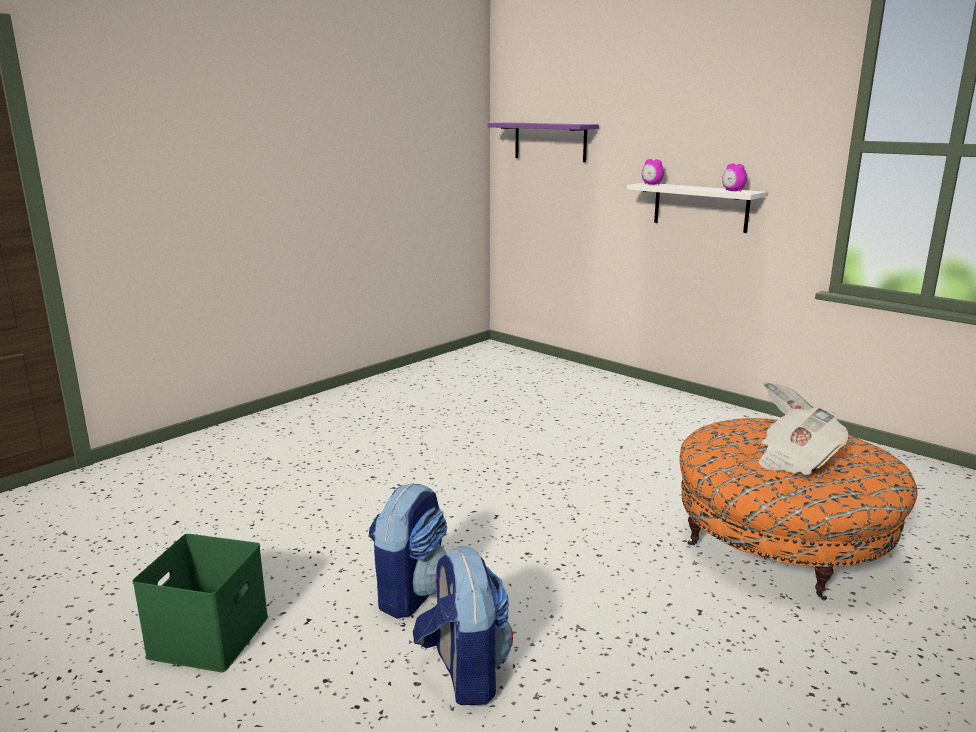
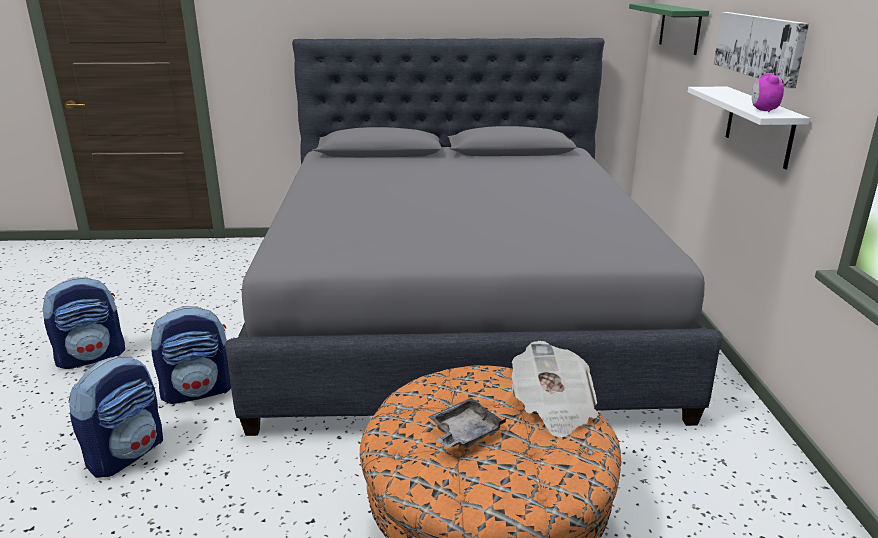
camera: 45 degrees right, 5 degrees up
green storage box [132,534,268,672] -> backpack [42,277,125,369]
purple shelf [488,123,599,162] -> green shelf [629,4,709,55]
alarm clock [642,159,664,185] -> none
newspaper [759,407,848,475] -> grey tray [429,398,506,448]
none -> grey bed [225,38,723,436]
none -> picture [714,12,809,88]

